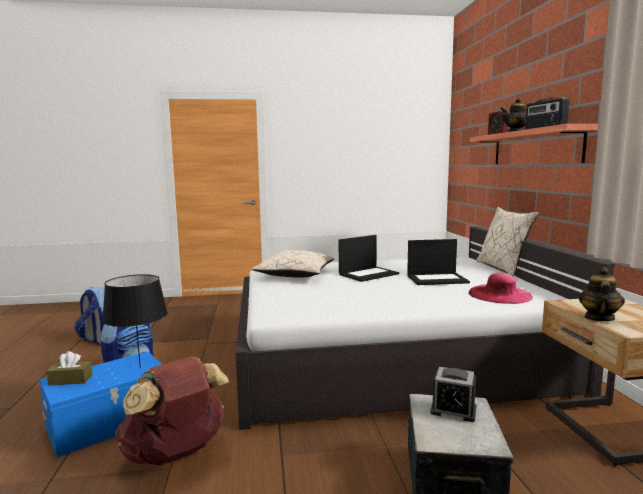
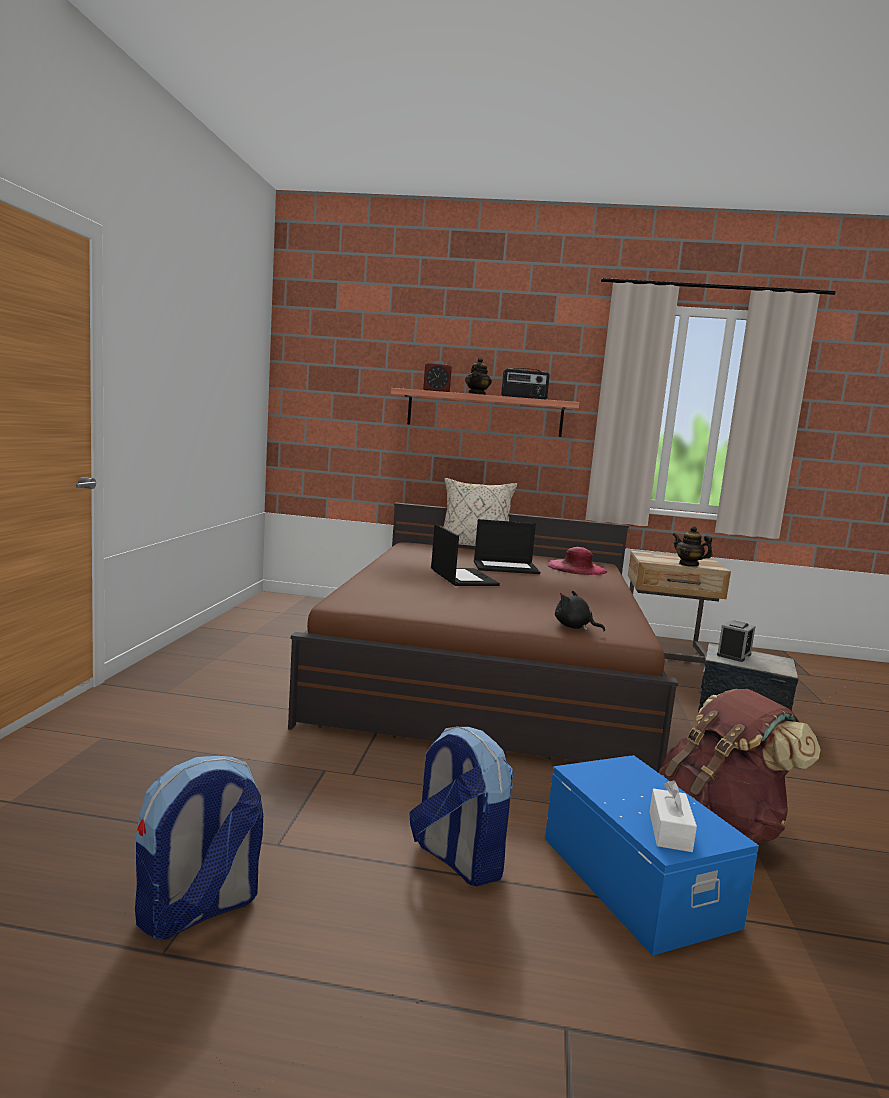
camera: 75 degrees left, 0 degrees up
brown tissue box [46,351,93,385] -> white tissue box [650,780,697,852]
black table lamp [102,274,168,368] -> none
white bed [236,227,615,430] -> brown bed [288,503,678,772]
beige pillow [251,250,335,278] -> none
laptop [407,239,470,285] -> laptop turned 75 degrees clockwise [474,519,540,574]
none -> black plush toy [555,590,605,631]

